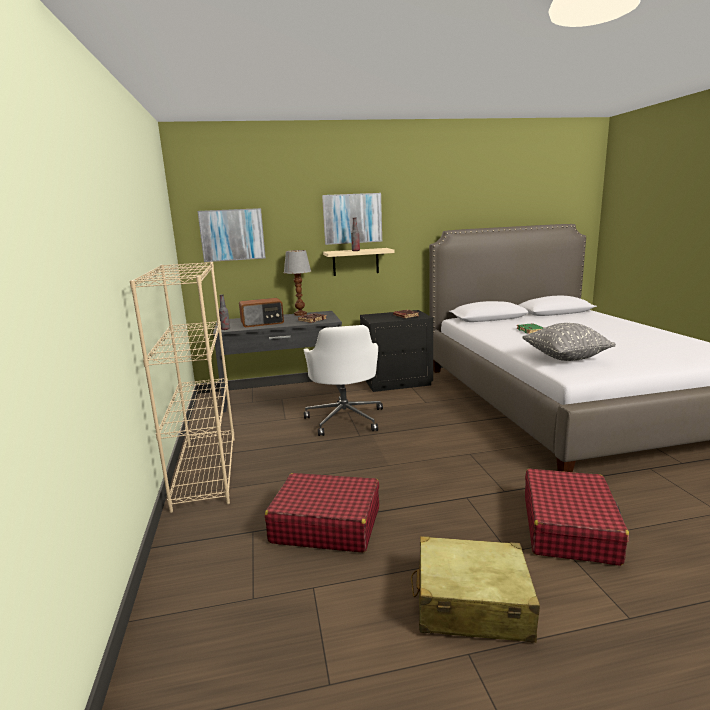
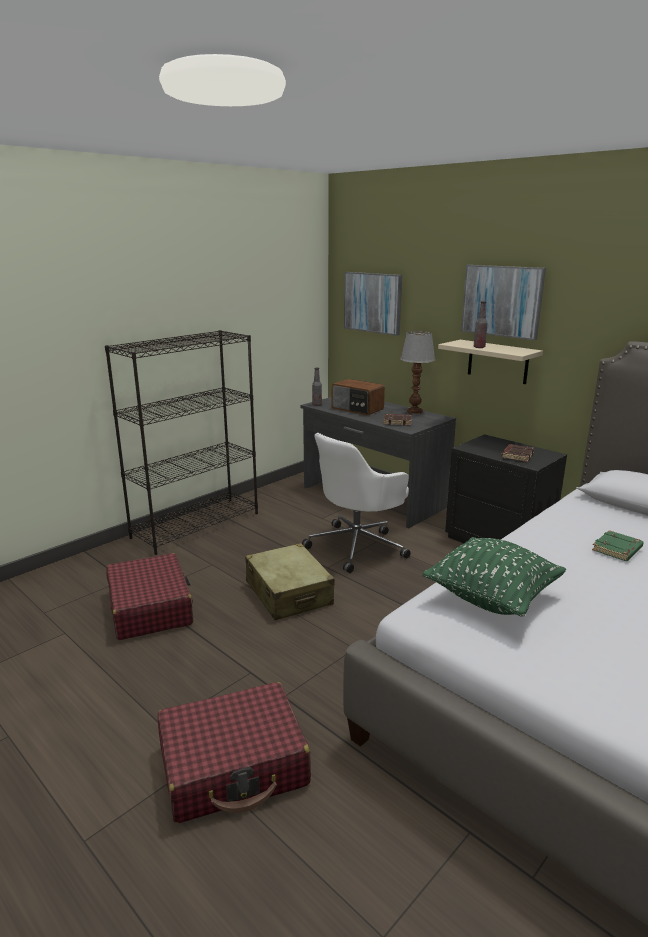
camera: 55 degrees right, 5 degrees up
beige bookcase [130,262,235,513] -> black bookcase [105,330,258,555]
beige suitcase [411,536,540,643] -> beige suitcase moved to [245,543,335,620]
grey pillow [522,323,616,361] -> green pillow [422,537,566,617]

